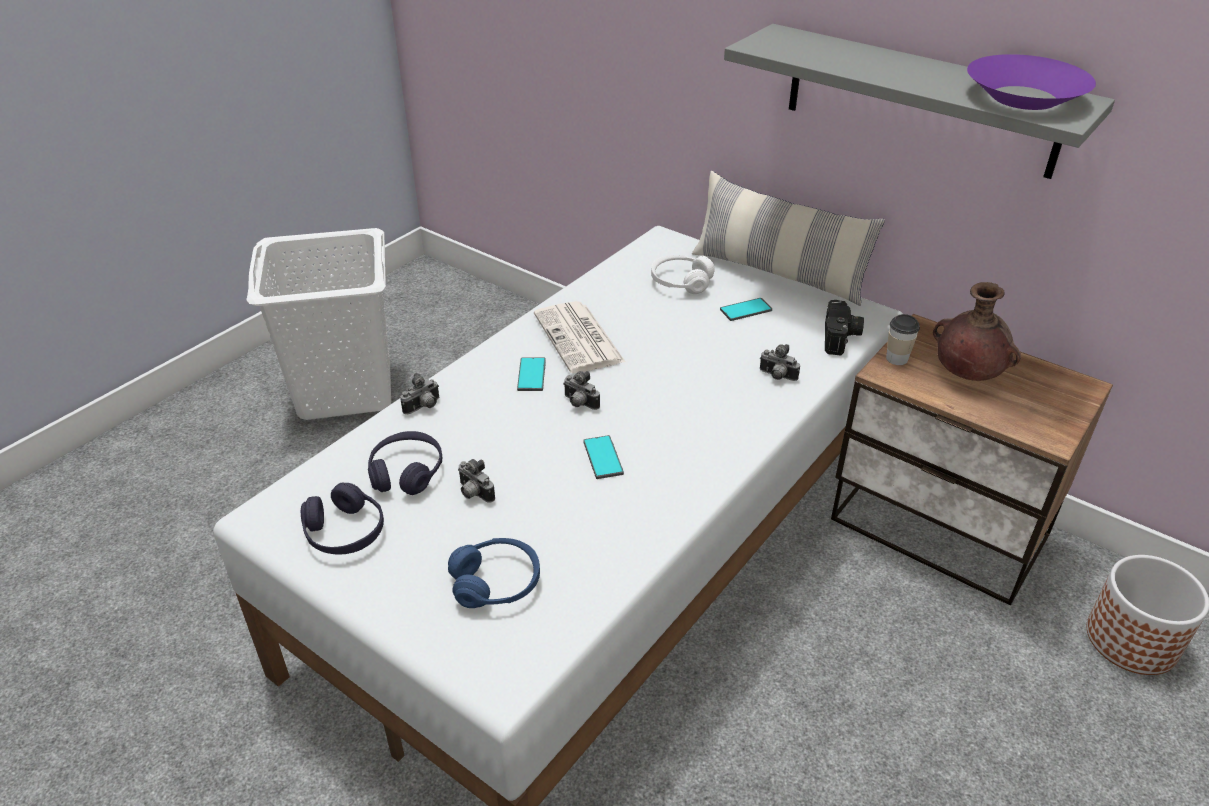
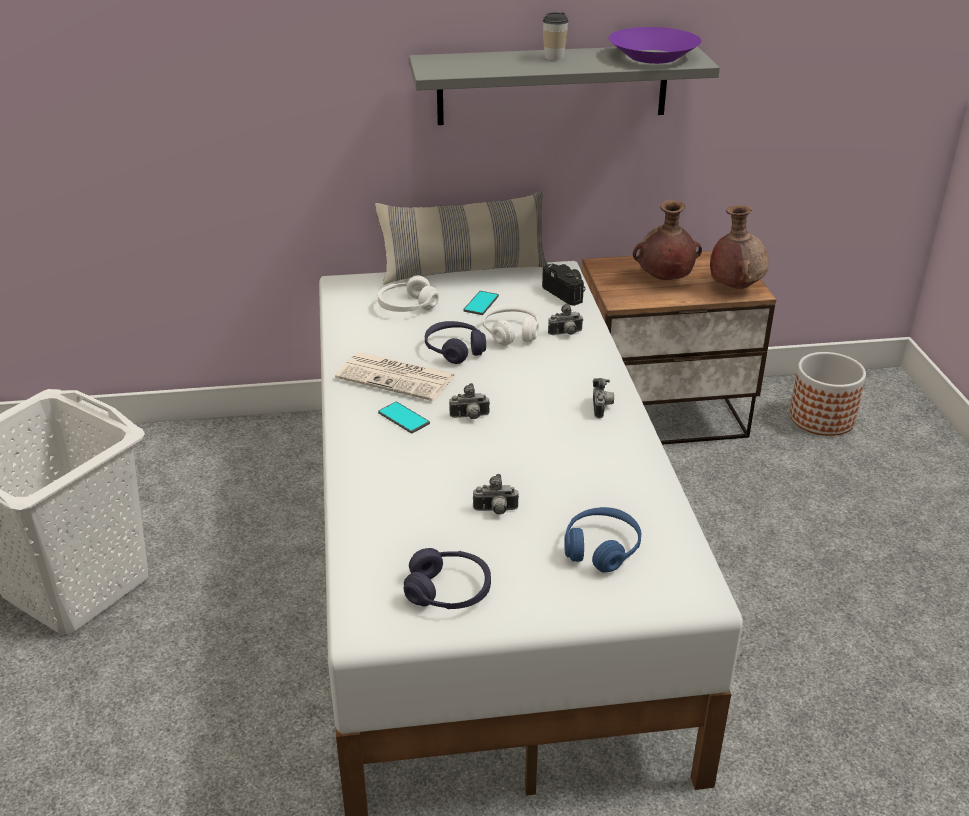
camera: 45 degrees left, 5 degrees down
purple headphones [368,431,442,495] -> purple headphones moved to [425,321,486,364]
camera [400,373,439,414] -> camera moved to [593,378,614,418]
phone [583,435,624,479] -> none
cup [886,314,920,365] -> cup moved to [542,12,569,61]
none -> white headphones [483,304,539,346]
none -> brown vase [710,206,769,289]

